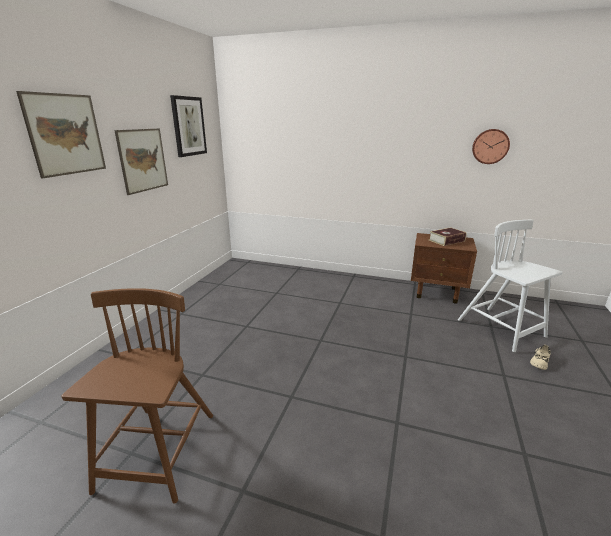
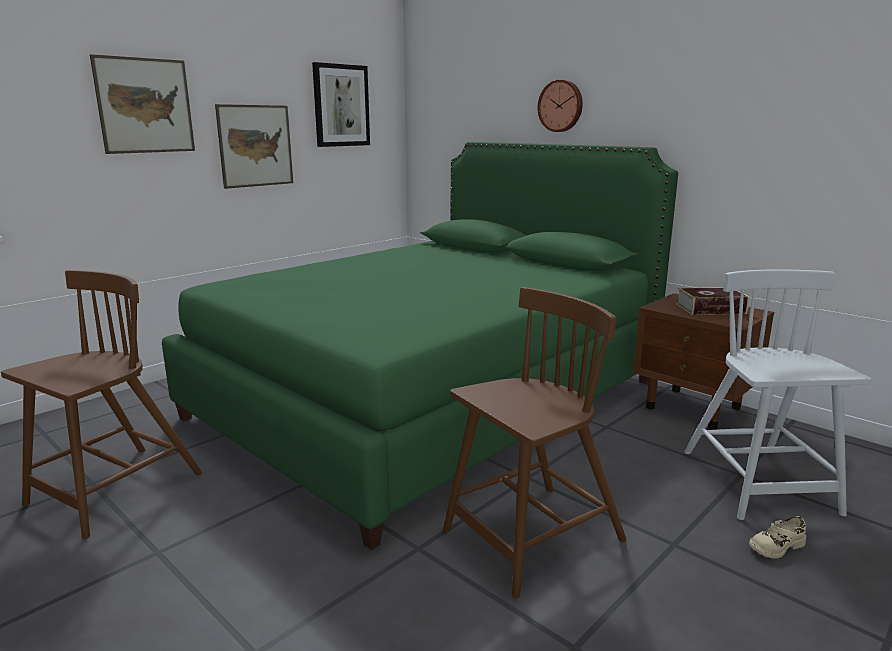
camera: 25 degrees right, 5 degrees down
wall clock [472,129,510,164] -> wall clock moved to [538,80,583,132]
none -> green bed [162,142,678,550]
none -> brown chair [443,287,627,598]

